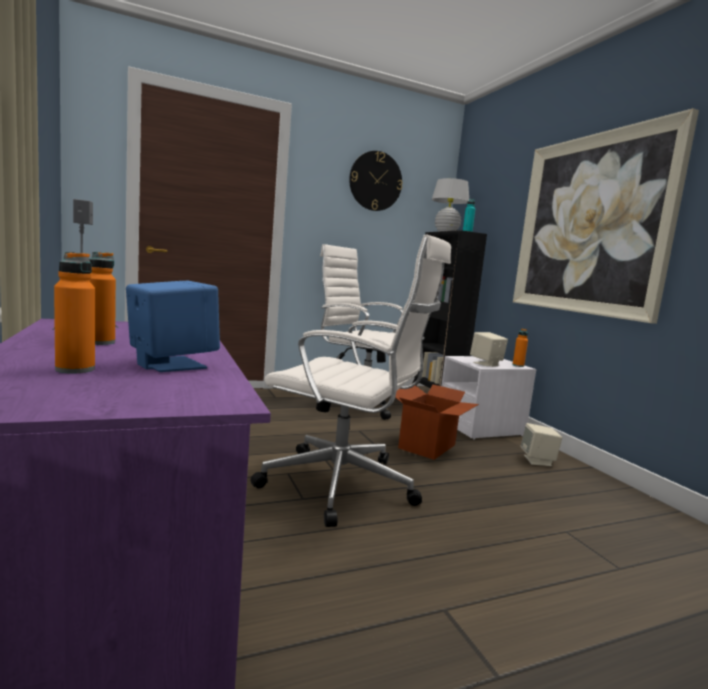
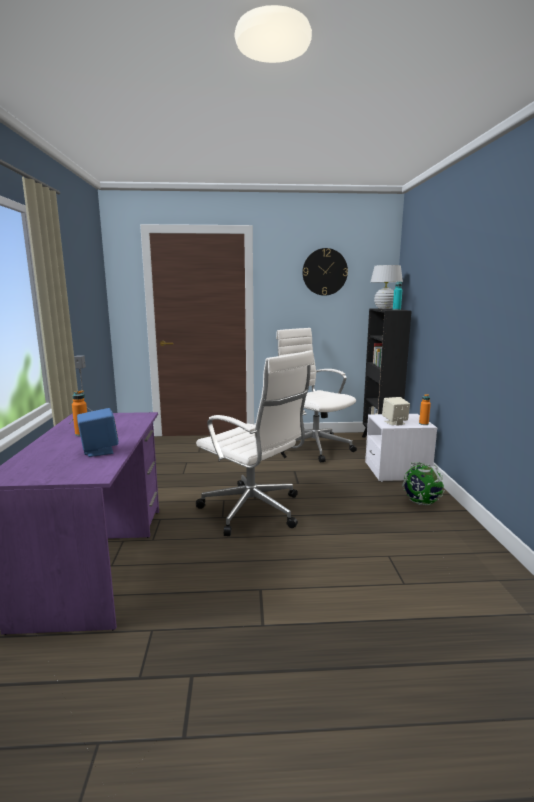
camera: 20 degrees right, 5 degrees up
orange bottle [54,252,95,374] -> none
cardboard box [395,385,479,460] -> none
picture [513,108,699,324] -> none
beige speaker [521,423,562,466] -> globe [402,462,444,505]

